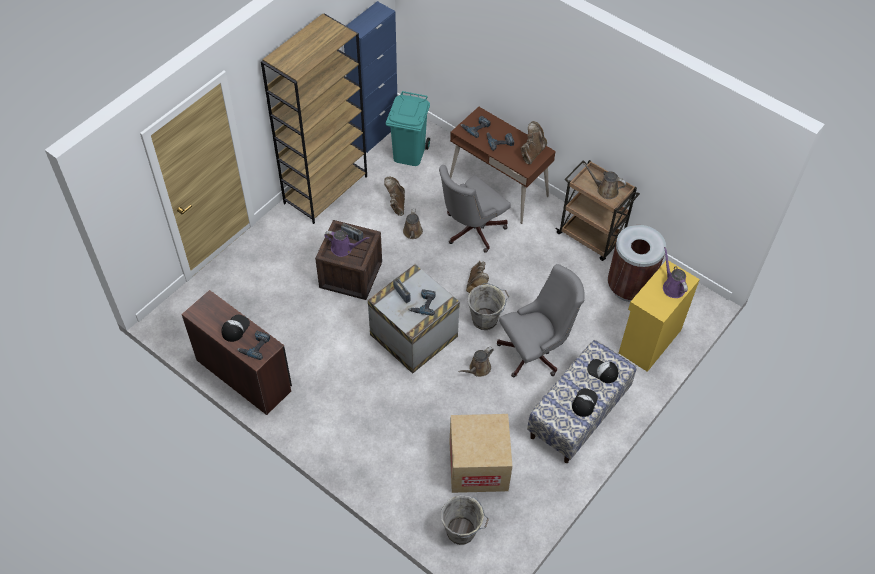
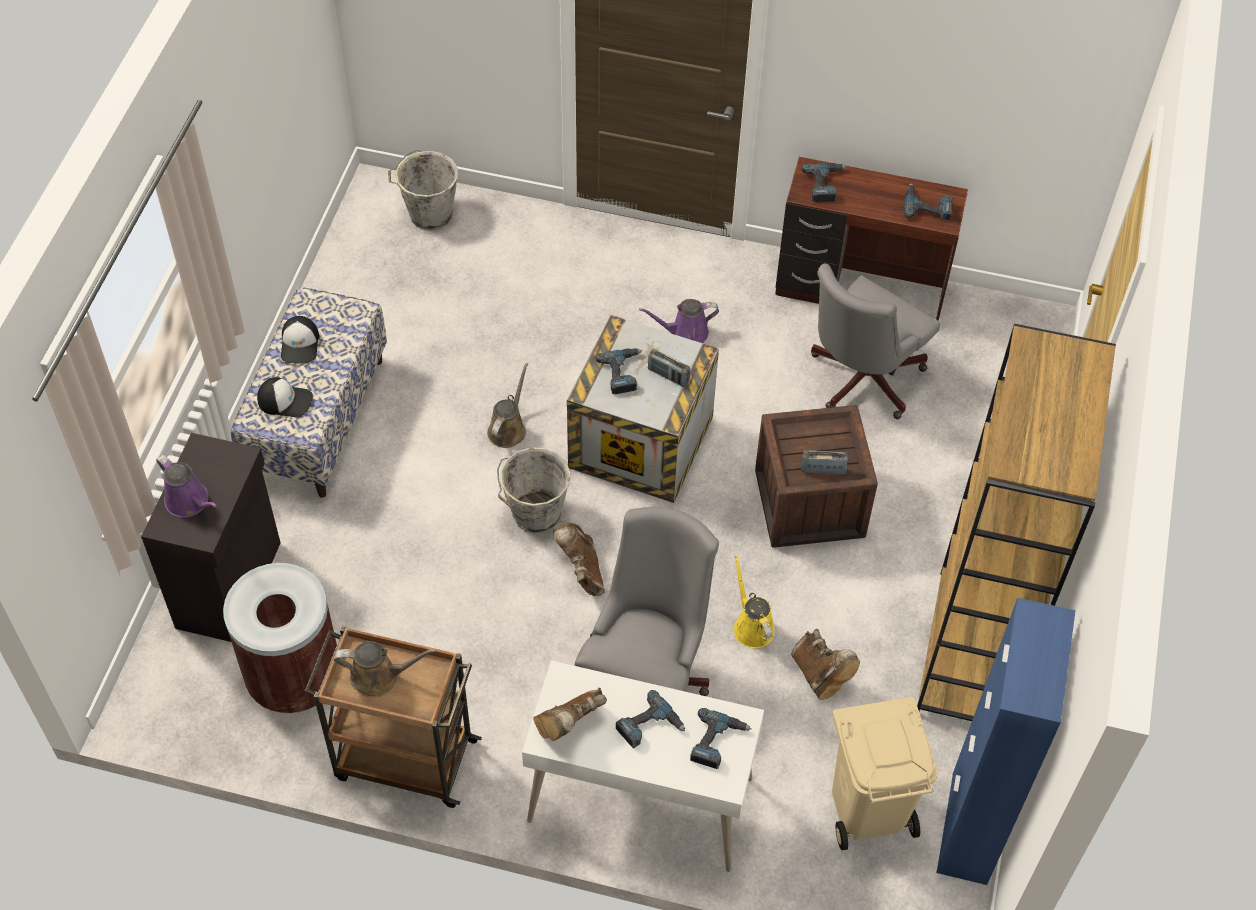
camera: 155 degrees right, 0 degrees up
cap [221,315,250,342] -> none
purple watering can [324,230,370,257] -> purple watering can moved to [639,299,719,343]
turquoise trash can [386,91,430,166] -> beige trash can [832,697,938,850]
brown watering can [403,208,423,239] -> yellow watering can [734,556,775,649]
cardboard box [449,414,512,493] -> none
brown desk [450,107,556,224] -> white desk [522,660,764,872]
grey office chair [497,264,585,377] -> grey office chair moved to [811,263,940,419]
brown boot [520,121,547,165] -> brown boot turned 45 degrees clockwise [533,688,607,741]
yellow cabinet [619,261,700,372] -> black cabinet [141,433,281,642]
none -> power drill [904,183,953,221]

